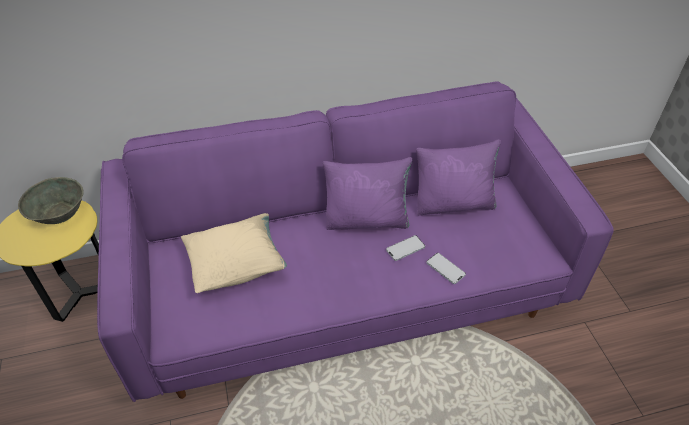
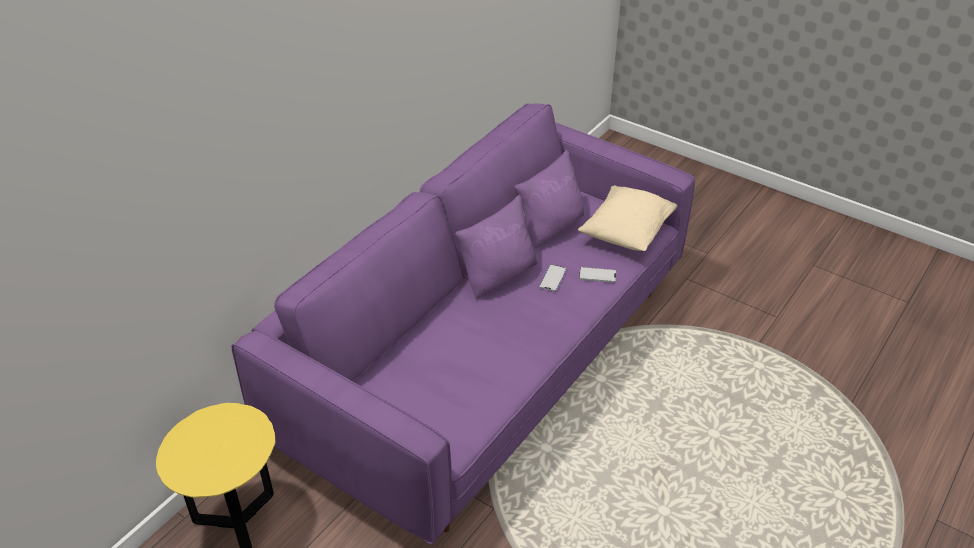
camera: 40 degrees left, 5 degrees down
grey bowl [18,177,84,224] -> none
beige pillow [181,213,287,293] -> beige pillow moved to [578,186,677,251]

